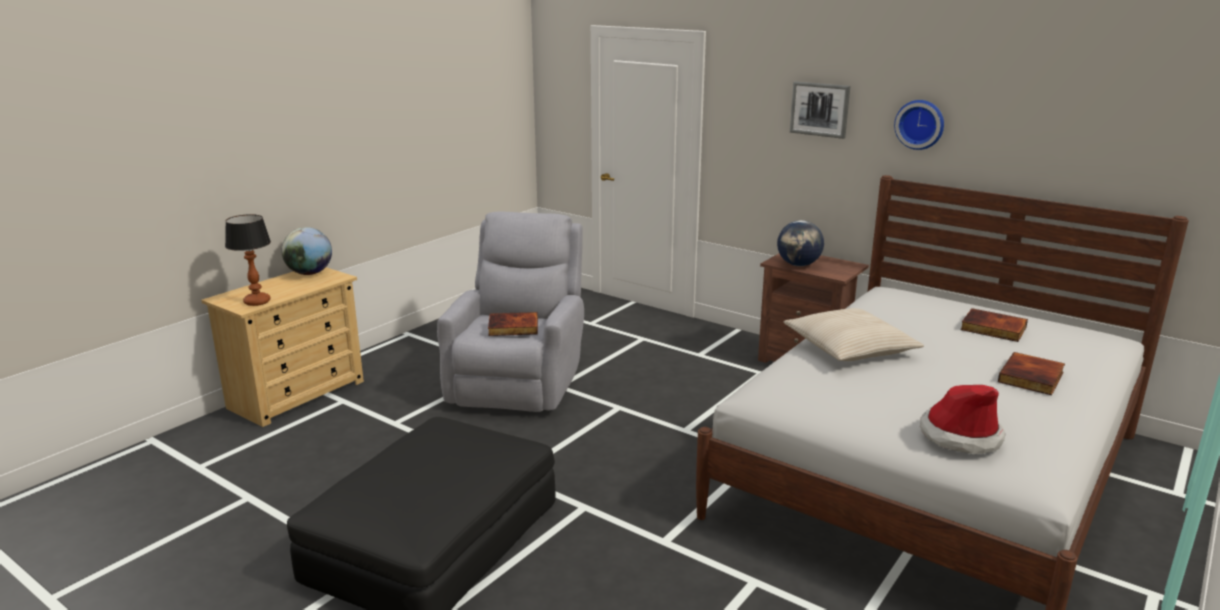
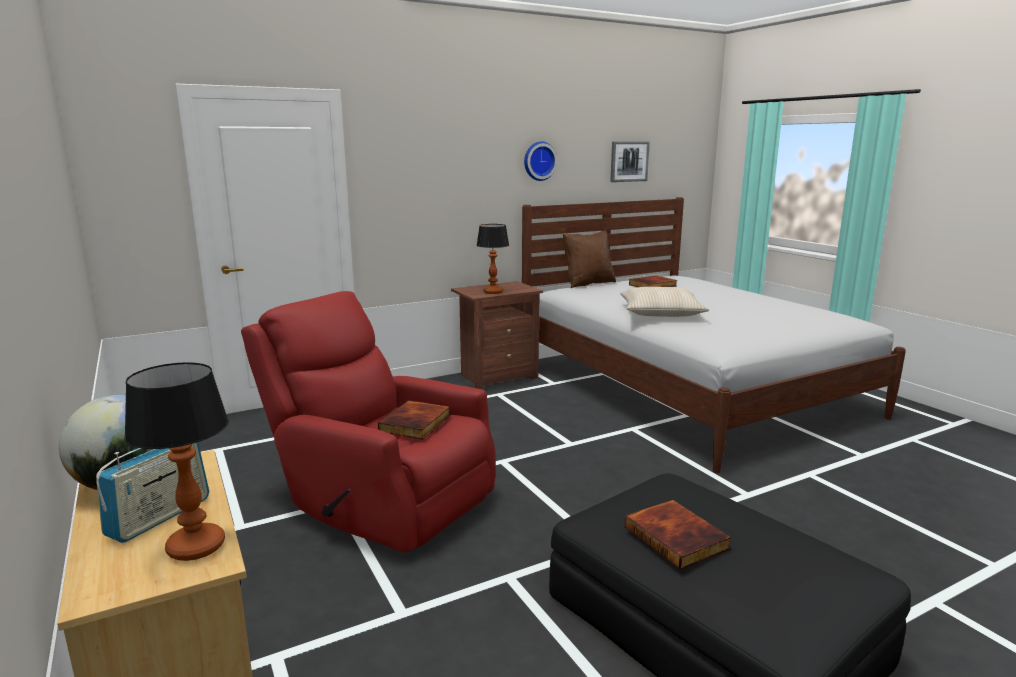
camera: 65 degrees left, 5 degrees down
grey armchair [437,212,584,412] -> red armchair [241,291,496,552]
globe [777,220,824,266] -> table lamp [476,224,509,294]
picture [790,81,850,139] -> picture moved to [610,141,650,182]
hat [920,385,1005,454] -> none
book [998,352,1065,395] -> book moved to [625,500,731,570]
none -> radio [96,442,209,543]
none -> brown pillow [563,231,616,288]

